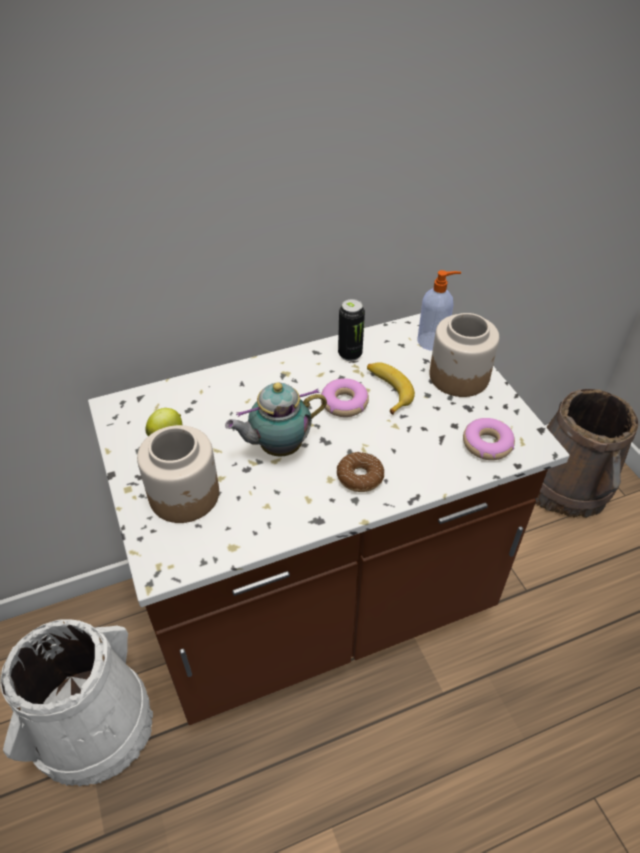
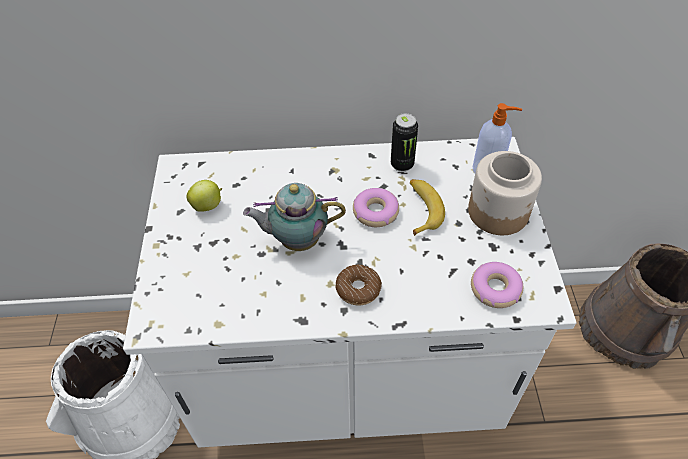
camera: 20 degrees right, 5 degrees up
brown counter [88,313,570,725] -> white counter [123,137,576,447]
jar [137,425,219,523] -> none

